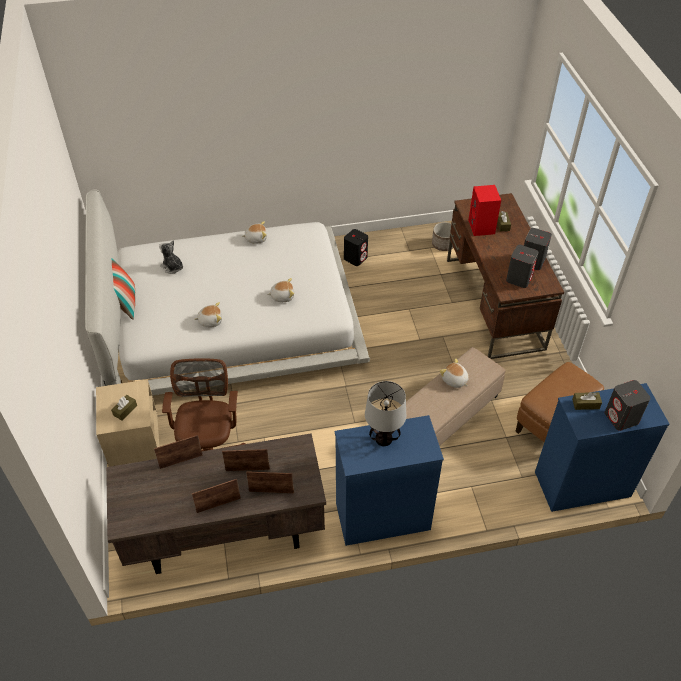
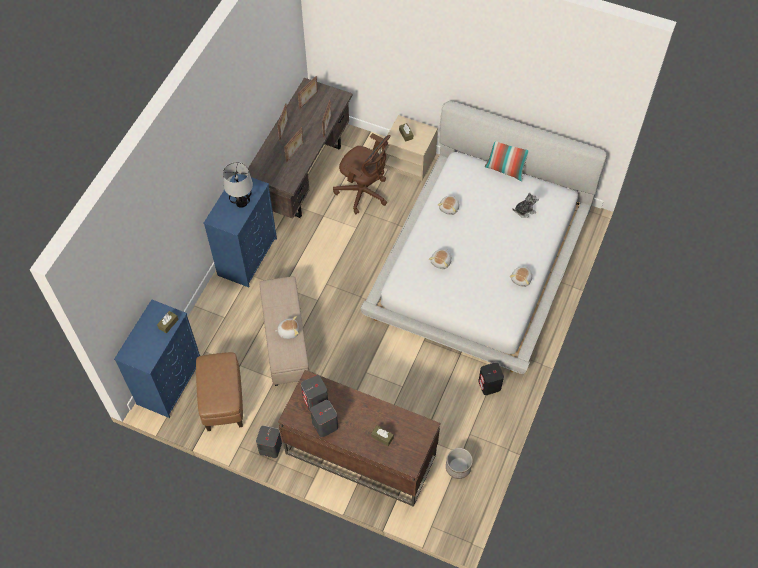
camera: 125 degrees right, 10 degrees up
picture frame [246,471,294,493] -> picture frame moved to [298,76,318,109]
red speaker [468,185,501,236] -> none
grey speaker [605,380,651,431] -> grey speaker moved to [256,426,282,458]

